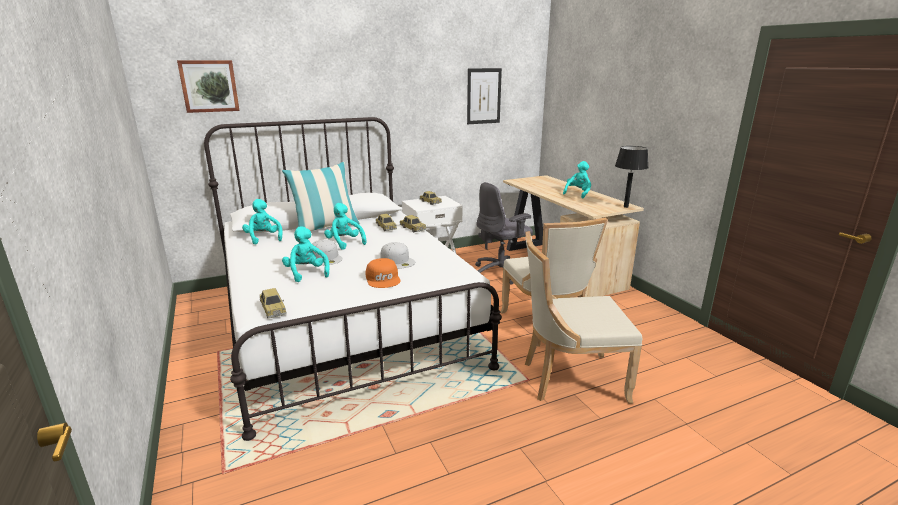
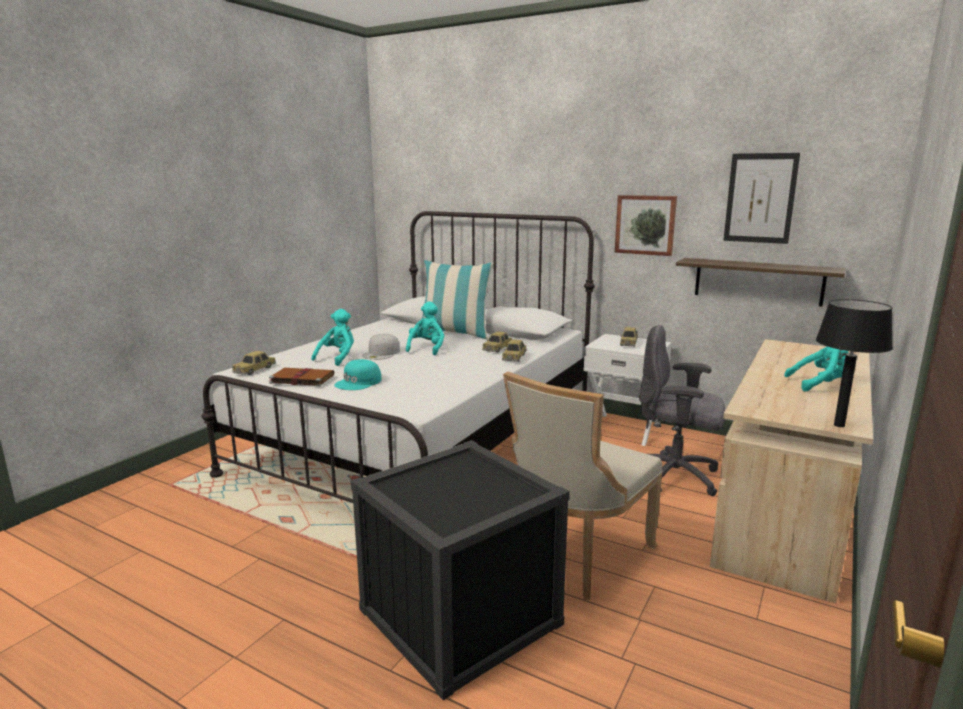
camera: 55 degrees right, 5 degrees down
picture [177,60,240,113] -> picture moved to [615,195,677,256]
turquoise plush toy [242,199,283,245] -> none
orange cap [366,258,401,288] -> turquoise cap [334,359,382,390]
white cap [380,242,415,269] -> none
beige chair [525,231,642,404] -> black storage box [351,440,570,700]
none -> brown book [269,368,334,386]
none -> shelf [676,258,846,307]

